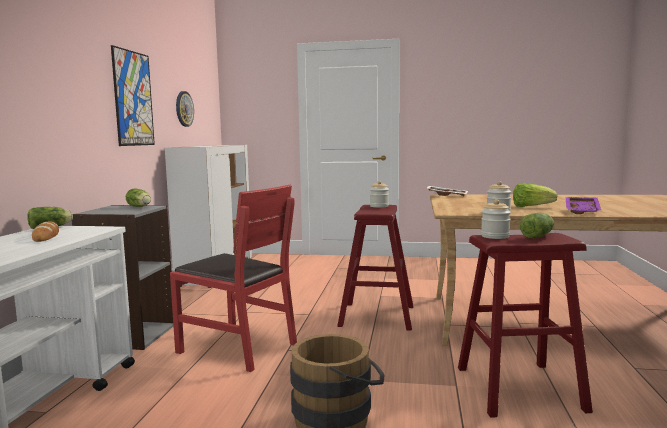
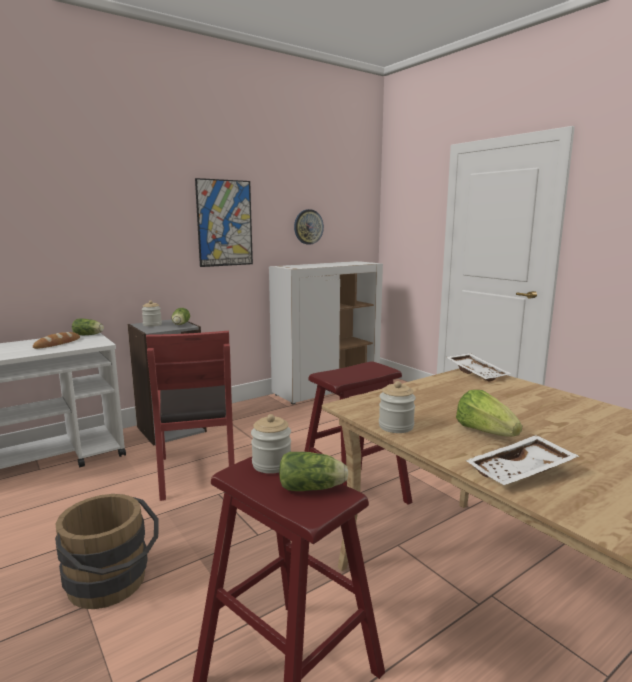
camera: 45 degrees right, 5 degrees up
jar [370,181,389,208] -> jar moved to [142,301,162,327]
purple tray [566,197,601,214] -> white tray [465,435,579,485]

